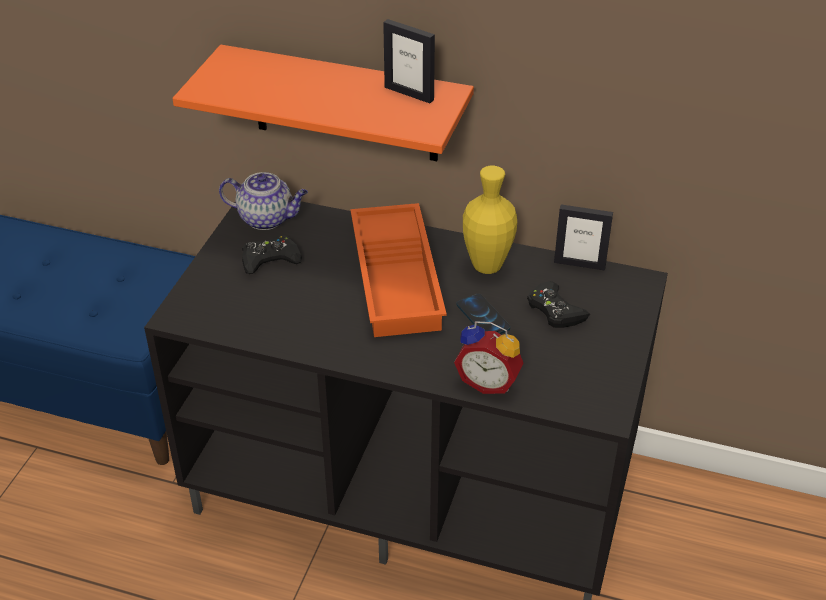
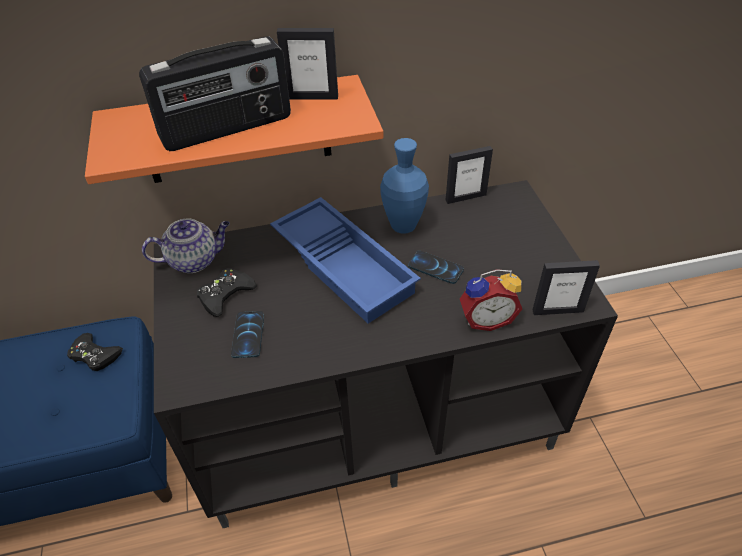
camera: 30 degrees left, 5 degrees up
orange tray [351,203,447,337] -> blue tray [270,197,421,324]
yellow vase [463,166,517,274] -> blue vase [380,138,429,234]
black game controller [527,281,590,328] -> black game controller moved to [67,333,123,371]
none -> radio [139,36,291,151]
none -> phone [231,311,264,358]
none -> picture frame [533,260,600,315]

